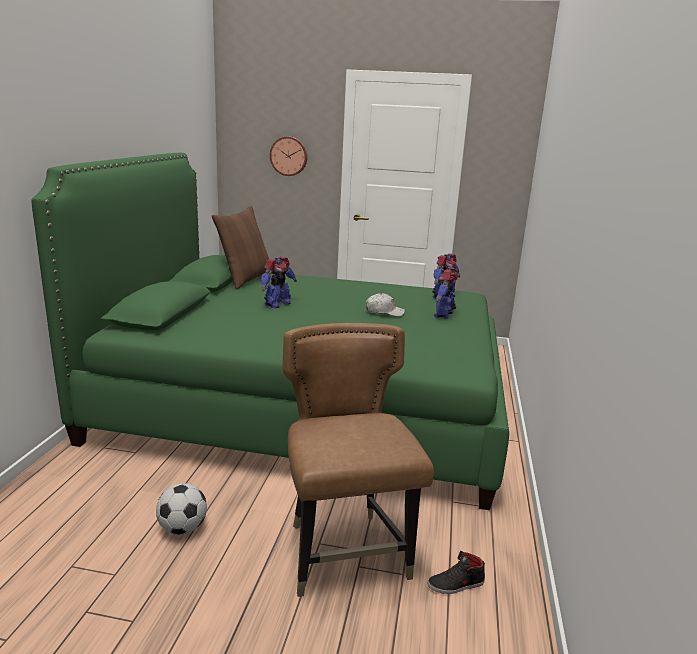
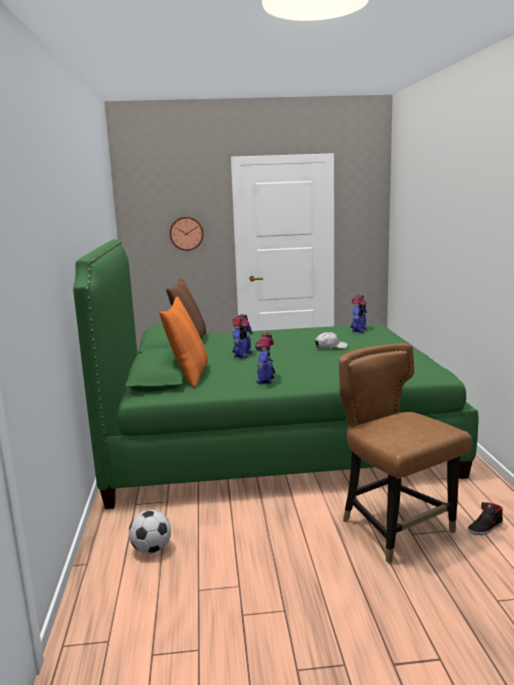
camera: 15 degrees left, 5 degrees down
football [156,483,207,535] -> football moved to [129,510,171,554]
toy robot [434,267,459,319] -> toy robot moved to [255,333,275,384]
none -> orange pillow [159,297,208,387]

